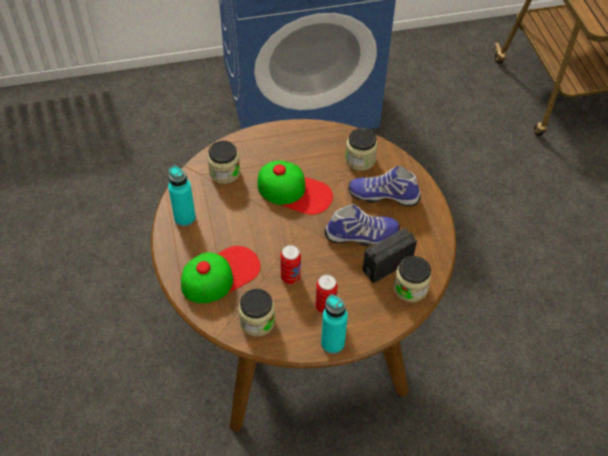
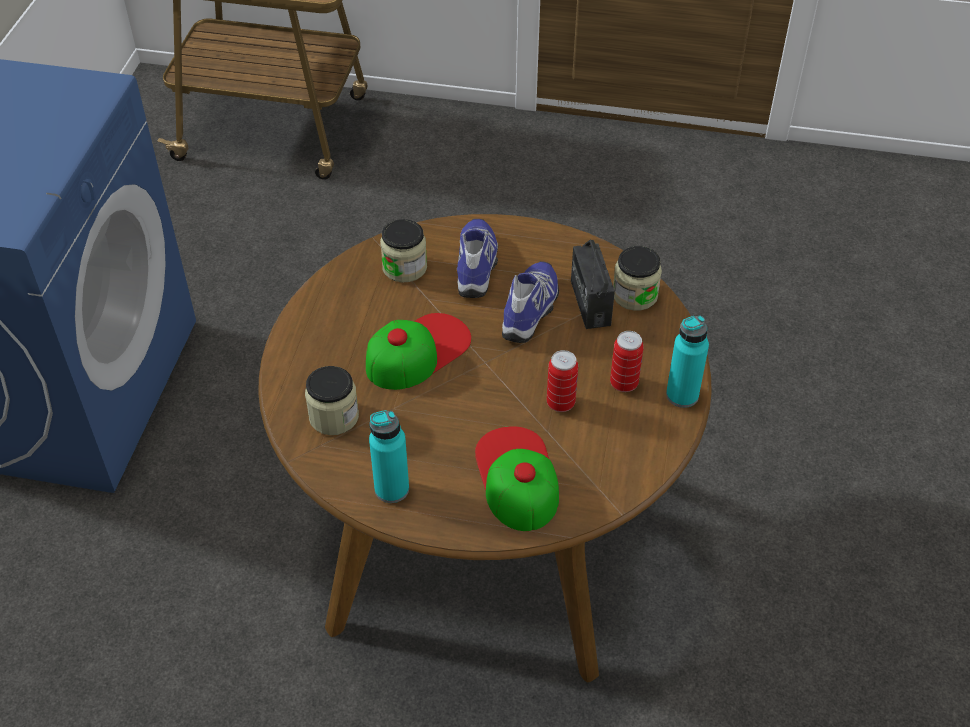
camera: 65 degrees left, 5 degrees down
jar [238,289,275,337] -> none
shoe [348,165,421,206] -> shoe turned 150 degrees clockwise [457,219,498,298]

